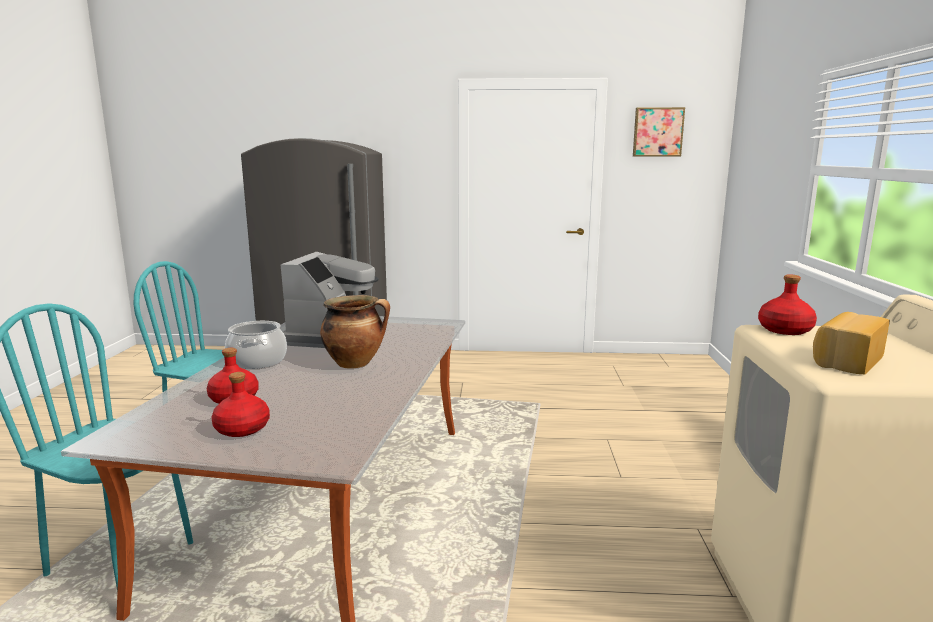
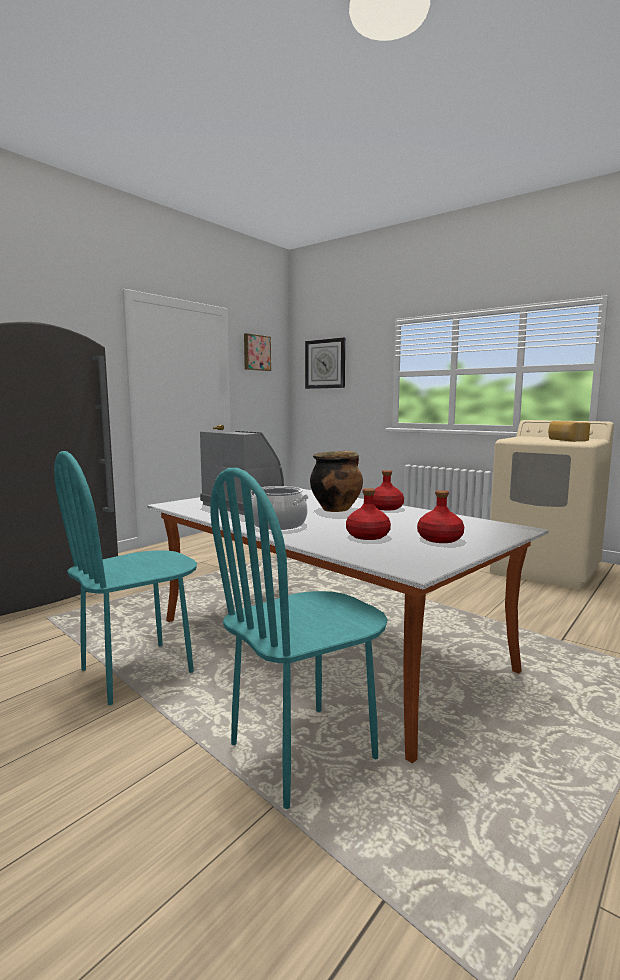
camera: 55 degrees left, 5 degrees down
red bottle [758,274,817,335] -> red bottle moved to [373,470,404,511]
none -> wall clock [305,338,345,389]

